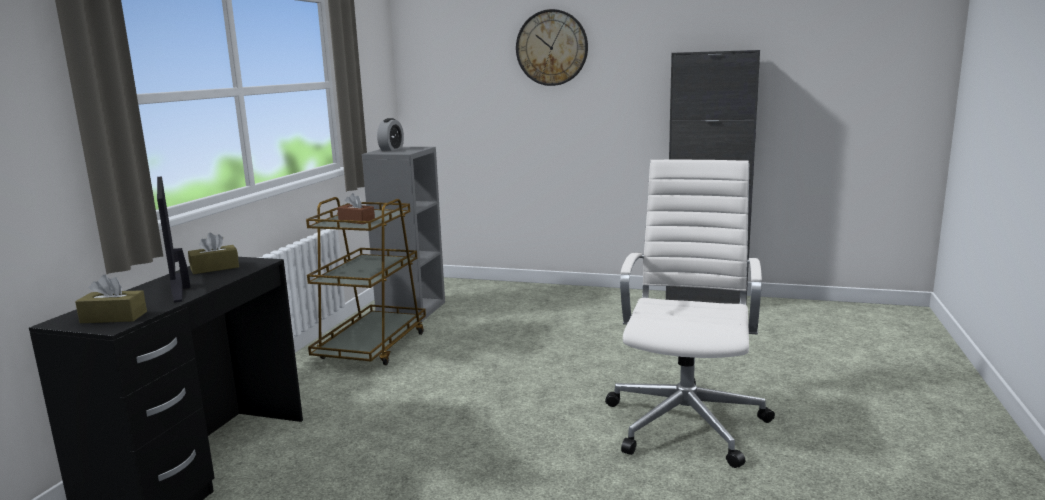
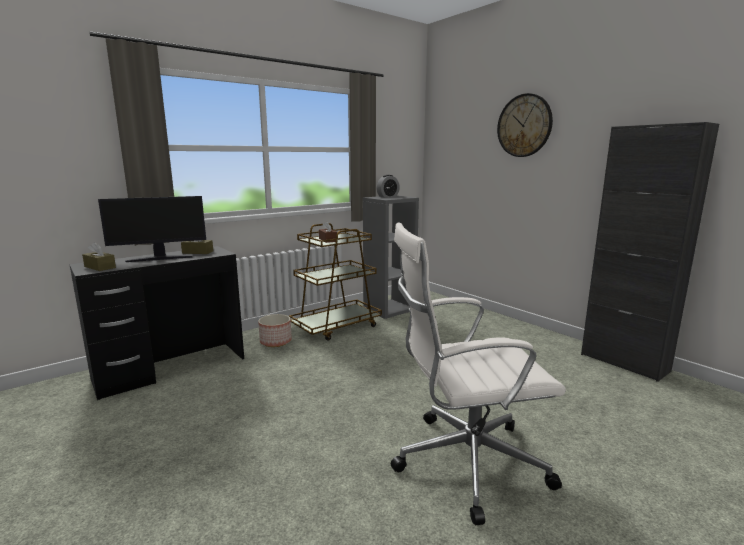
camera: 35 degrees right, 0 degrees up
monitor [157,176,191,303] -> monitor turned 120 degrees counterclockwise [98,196,206,262]
white office chair [605,160,775,468] -> white office chair turned 150 degrees counterclockwise [391,223,566,525]
none -> planter [258,314,292,347]

